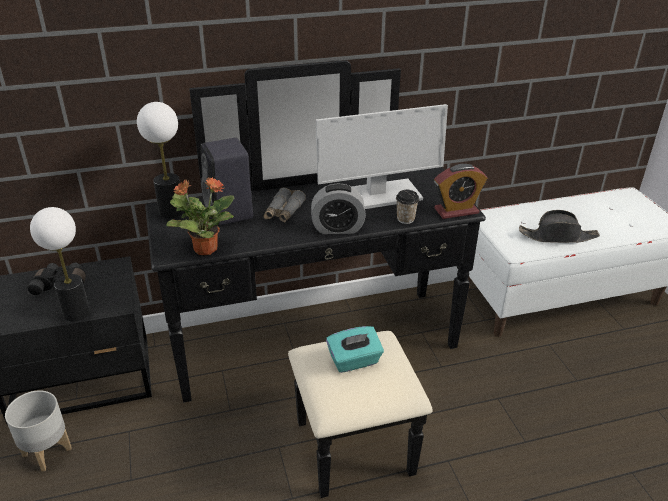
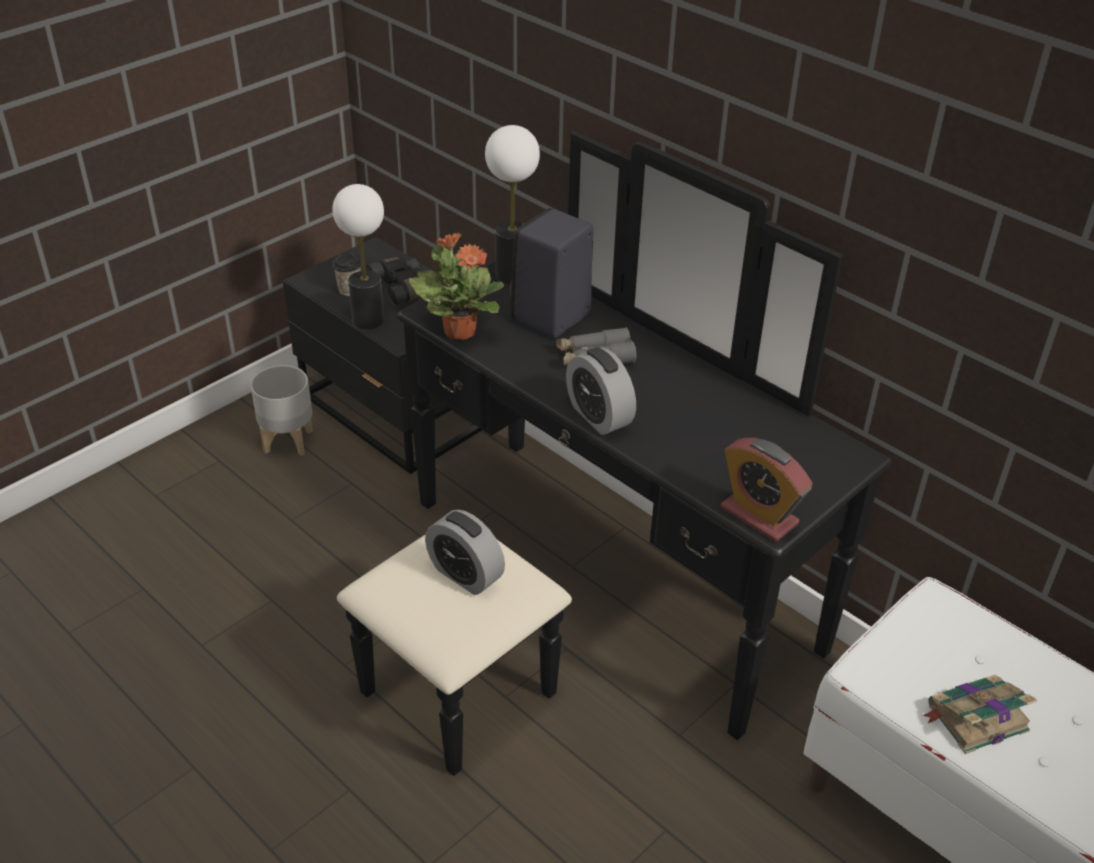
camera: 60 degrees right, 5 degrees up
monitor [316,104,448,209] -> none
turquoise tissue box [326,326,384,373] -> alarm clock [425,510,505,595]
cup [396,190,419,224] -> cup moved to [333,253,361,296]
black hat [519,210,600,243] -> book [922,675,1037,754]

